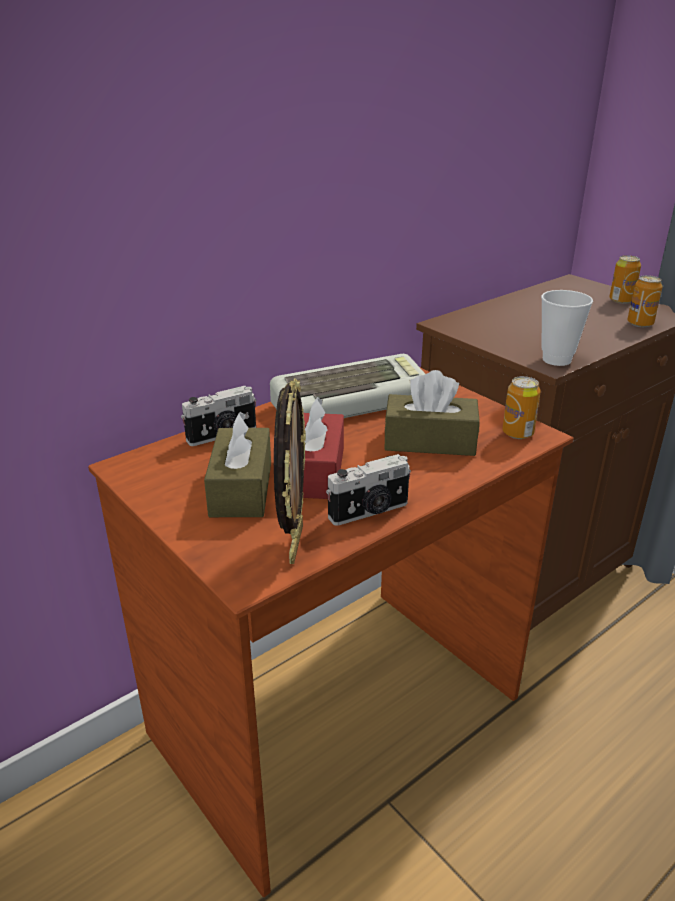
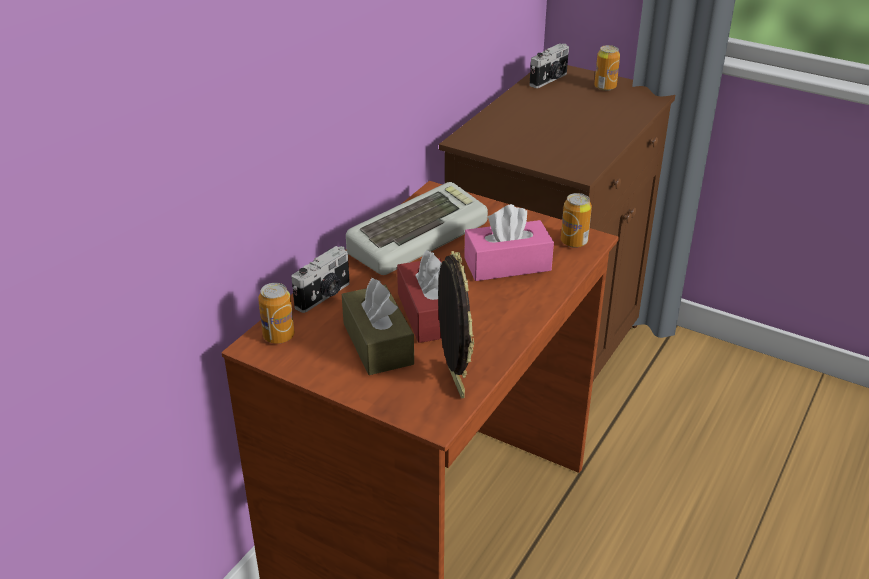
camera: 20 degrees left, 5 degrees up
camera [326,454,411,526] -> camera moved to [529,43,569,88]
brown tissue box [384,370,480,456] -> pink tissue box [464,204,554,281]
cup [541,290,593,366] -> none
can [627,275,662,327] -> can moved to [258,283,294,344]

